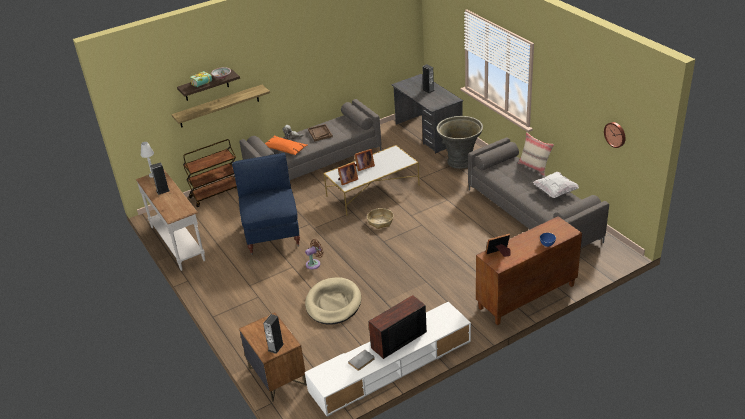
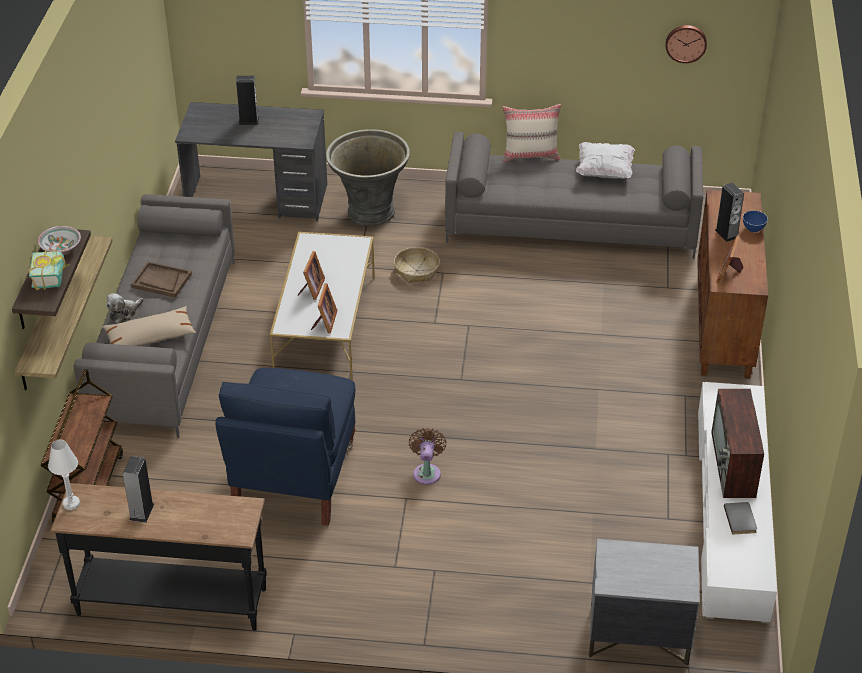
camera: 55 degrees left, 5 degrees up
white console table [136,170,205,271] -> black console table [50,483,267,631]
blue armchair [232,153,300,255] -> blue armchair turned 105 degrees counterclockwise [215,368,356,526]
brown nightstand [239,312,307,402] -> grey nightstand [589,539,700,666]
speaker [263,314,284,354] -> speaker moved to [715,183,744,242]
orange pillow [265,135,308,155] -> beige pillow [102,306,196,346]
beige dog bed [305,277,361,324] -> none
basket [367,208,393,229] -> basket moved to [394,247,440,283]

